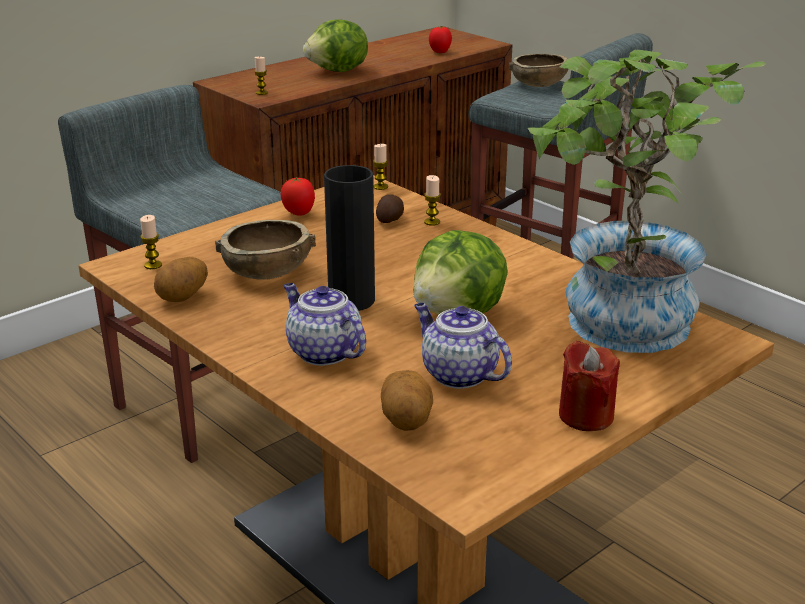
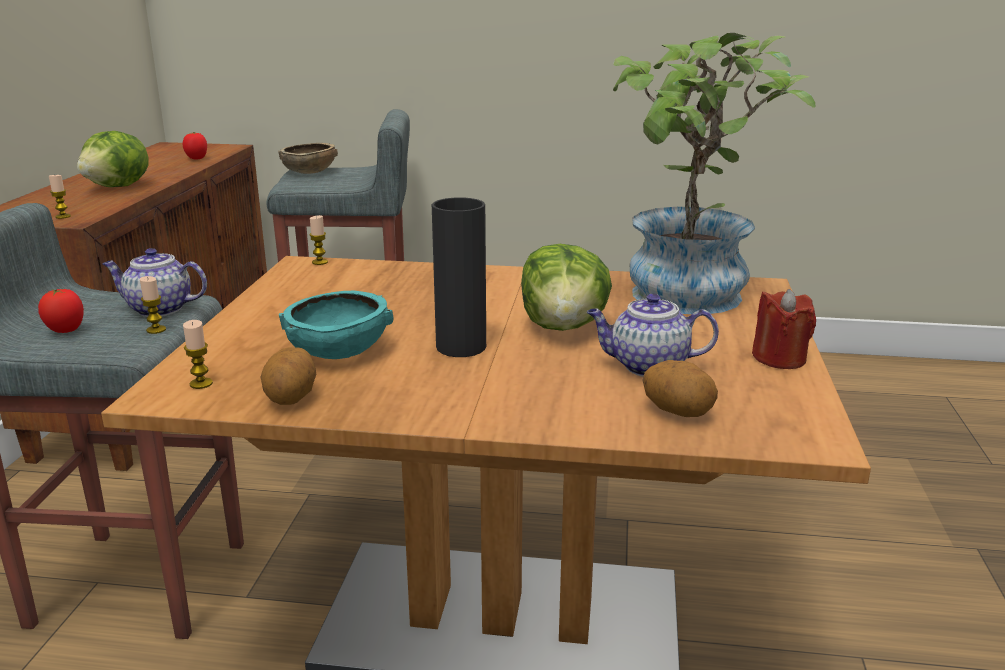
camera: 40 degrees left, 5 degrees down
brown bowl [215,220,316,279] -> turquoise bowl [279,291,394,359]
tomato [280,177,315,215] -> tomato moved to [38,289,84,333]
teapot [284,283,366,366] -> teapot moved to [102,248,207,317]
potato [376,194,404,223] -> none
candle [424,175,441,226] -> candle moved to [140,276,166,334]

